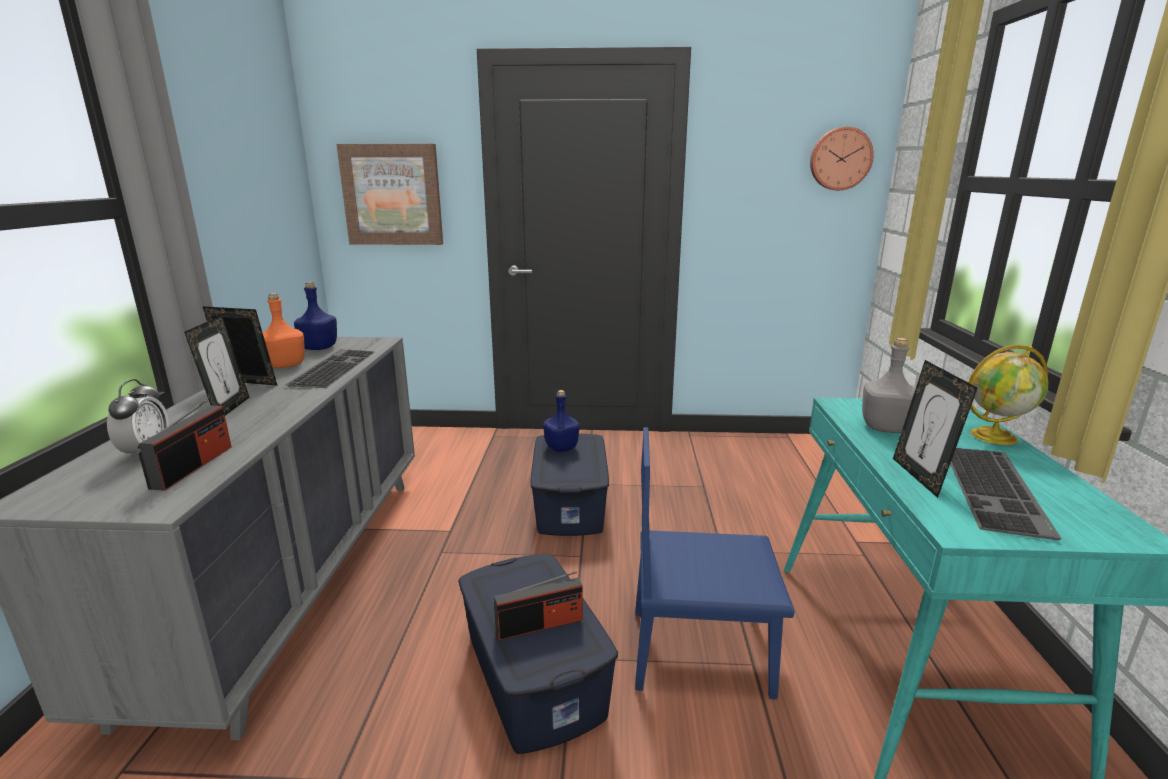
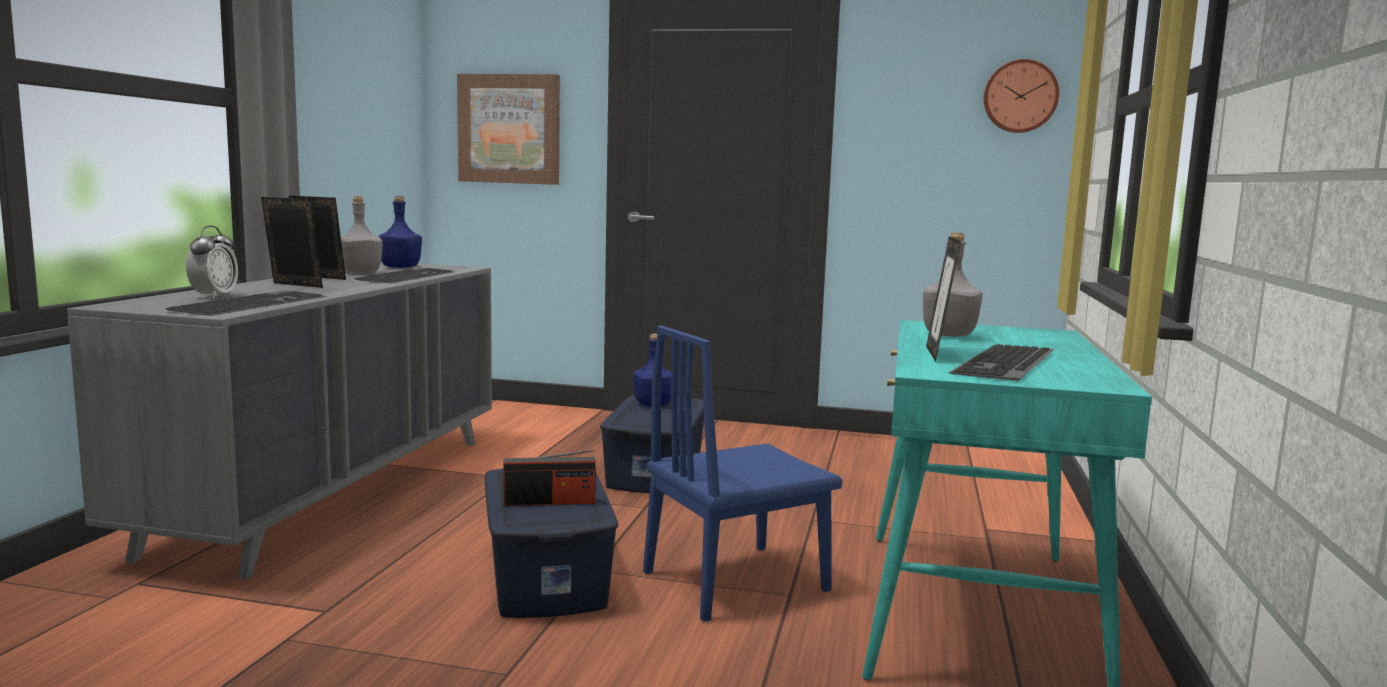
camera: 10 degrees right, 10 degrees down
radio [138,400,231,491] -> keyboard [165,290,326,316]
picture frame [184,315,249,415] -> picture frame turned 75 degrees counterclockwise [261,197,323,288]
orange bottle [262,293,305,368] -> grey bottle [341,196,383,273]
blue chair [635,427,795,699] -> blue chair turned 45 degrees counterclockwise [643,325,842,622]
globe [968,345,1048,445] -> none

